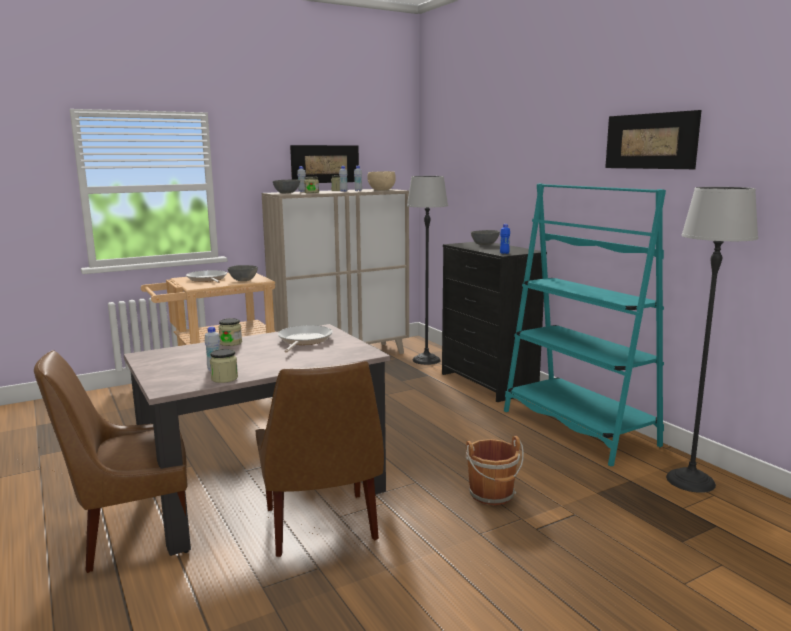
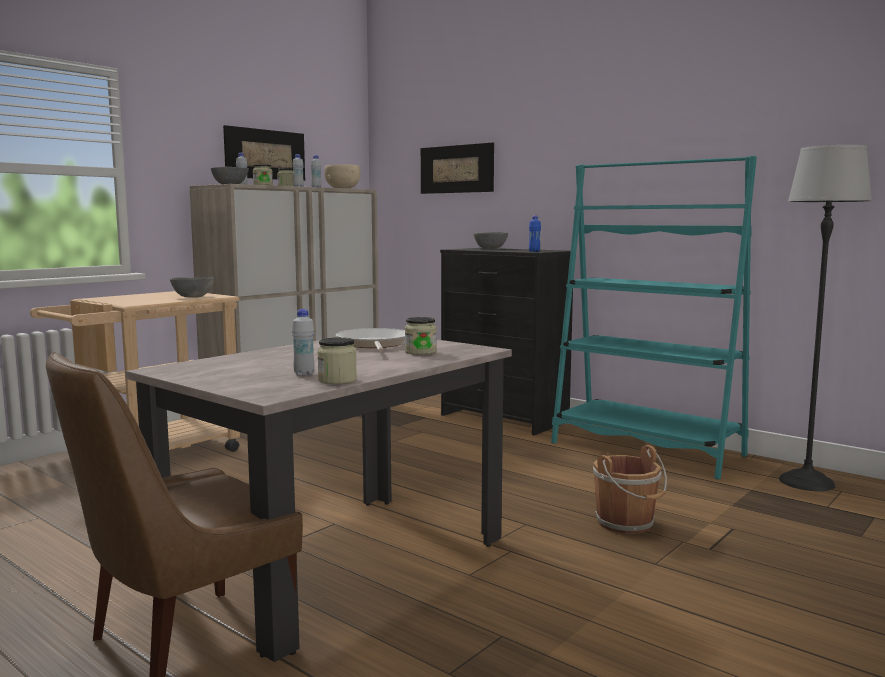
camera: 20 degrees left, 5 degrees down
frying pan [186,270,227,283] -> none
jar [219,318,242,346] -> jar moved to [405,317,437,355]
brown chair [255,361,384,557] -> none
floor lamp [407,176,448,365] -> none
picture [605,110,702,169] -> picture moved to [421,143,494,194]

